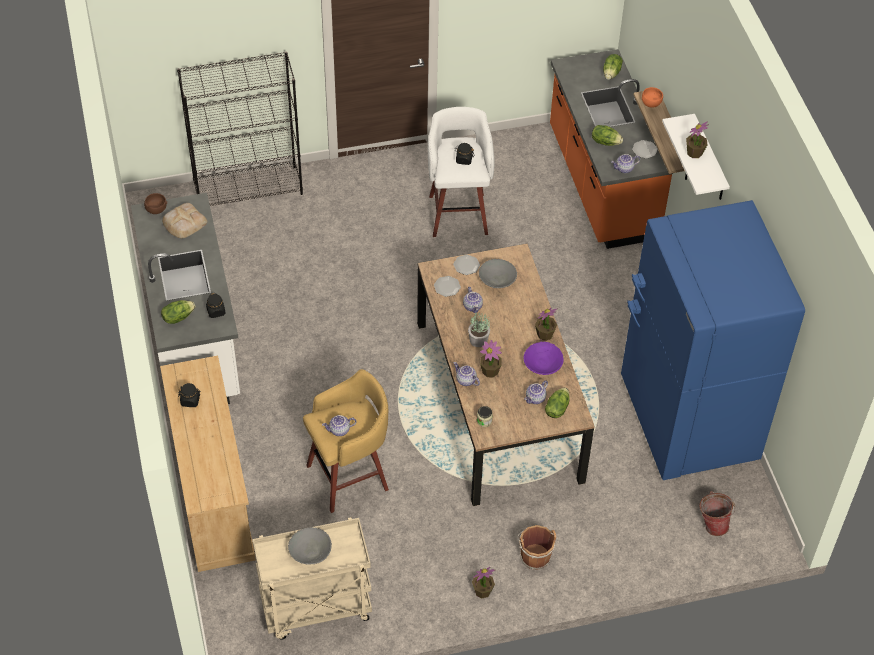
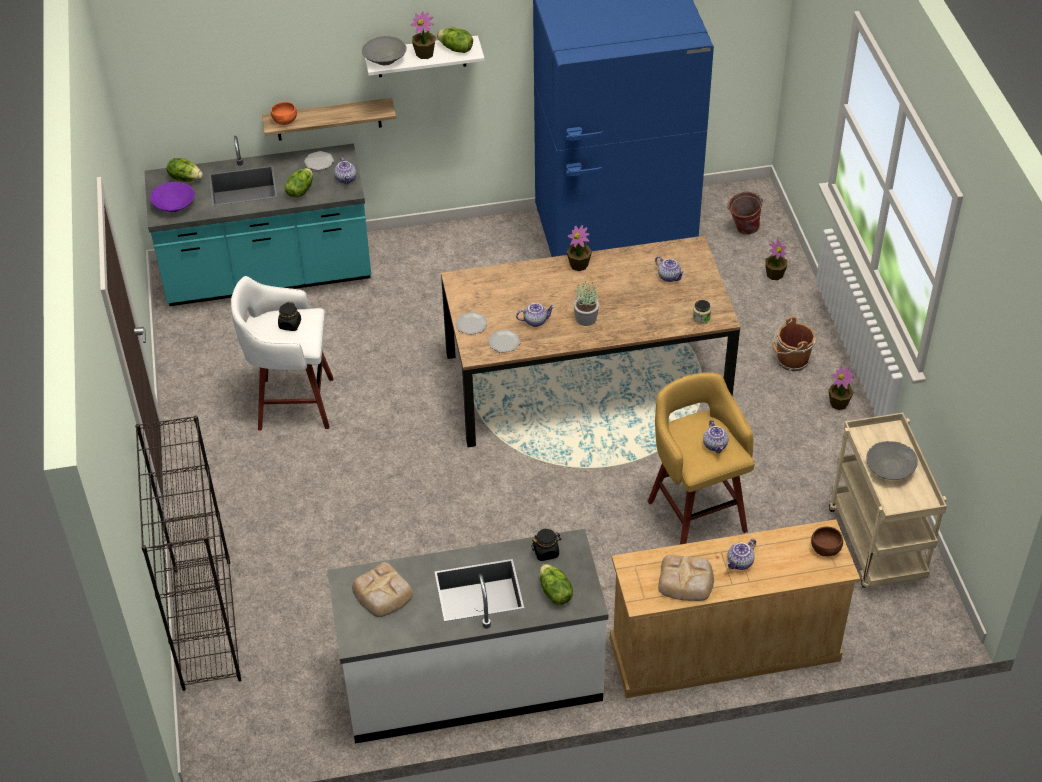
camera: 85 degrees left, 5 degrees down
brown bowl [144,193,167,214] -> brown bowl moved to [811,526,843,556]
black jar [178,383,201,407] -> bread [658,555,714,601]
teapot [454,362,480,386] -> teapot moved to [726,539,756,570]
grey bowl [479,259,517,288] -> grey bowl moved to [362,36,407,65]
potted plant [480,340,502,378] -> potted plant moved to [765,239,787,280]
purple bowl [523,342,564,375] -> purple bowl moved to [150,182,195,212]
lettuce [545,388,570,418] -> lettuce moved to [437,27,473,53]
orange counter [550,49,673,249] -> turquoise counter [144,136,371,306]

